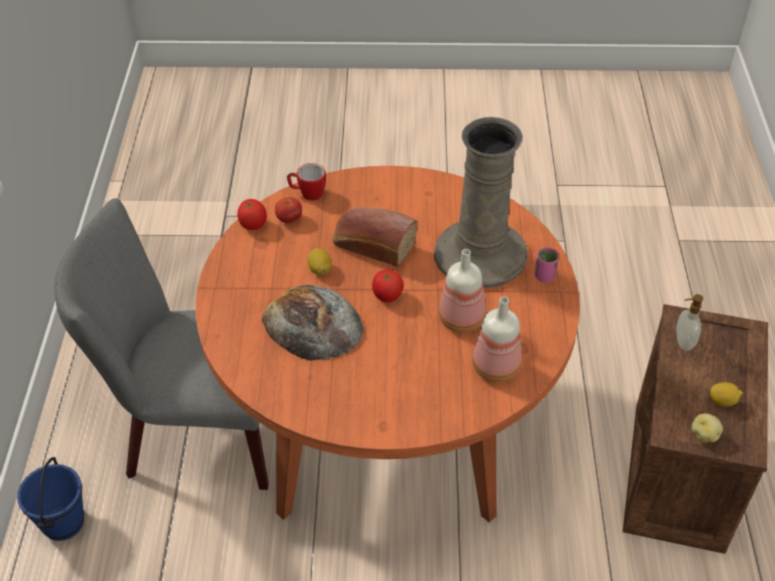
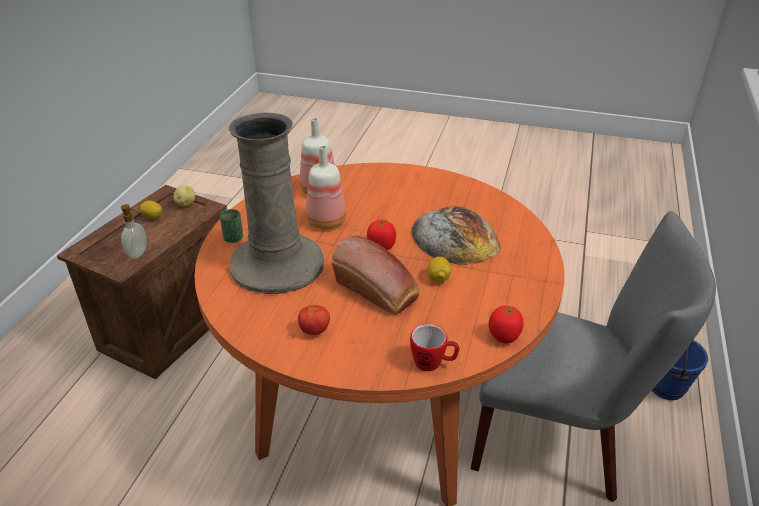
camera: 165 degrees left, 10 degrees down
tomato [275,197,302,223] -> tomato moved to [298,305,330,335]
pink cup [535,247,559,283] -> green cup [220,209,243,243]

